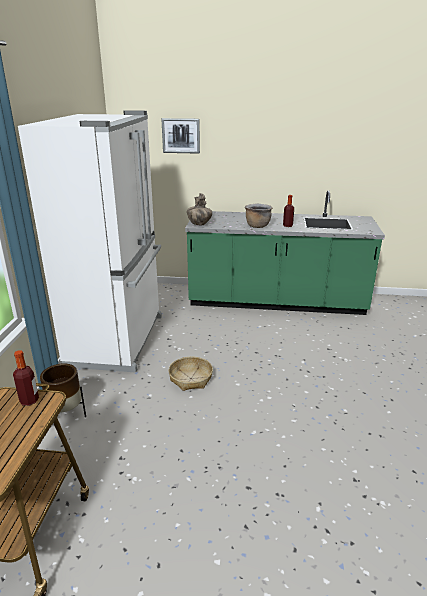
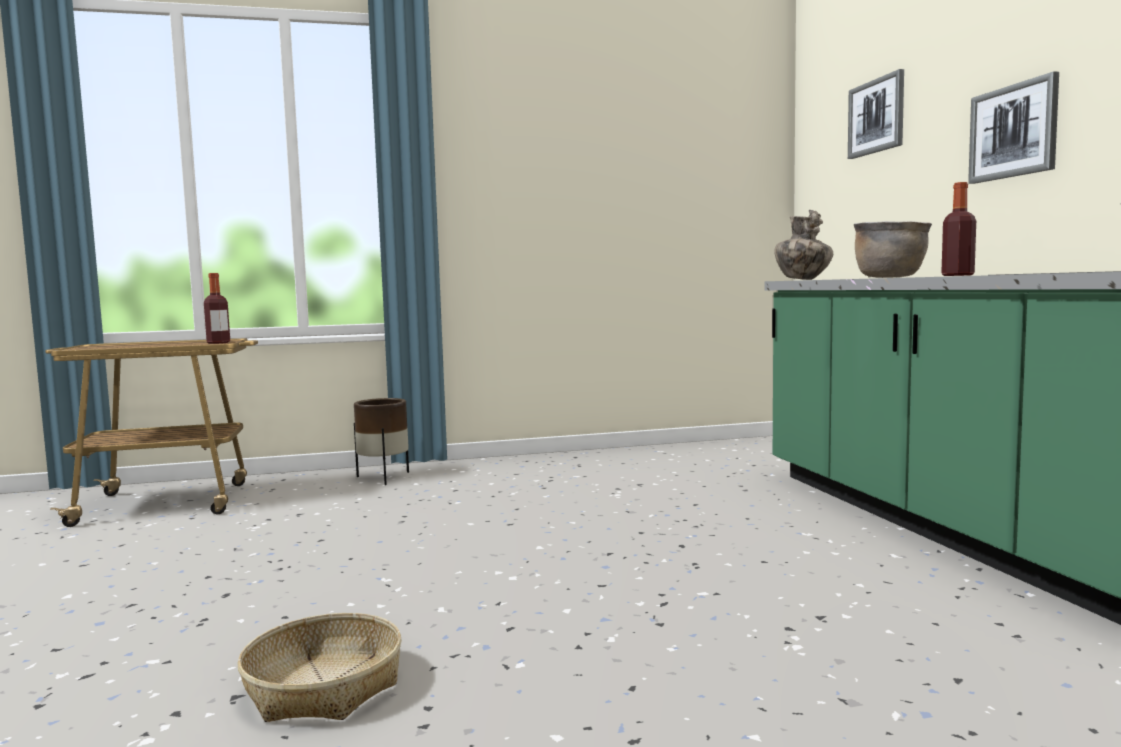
camera: 70 degrees right, 20 degrees down
white fridge [18,110,162,373] -> none
basket [169,357,213,391] -> basket moved to [237,613,402,722]
none -> picture [968,71,1059,184]

